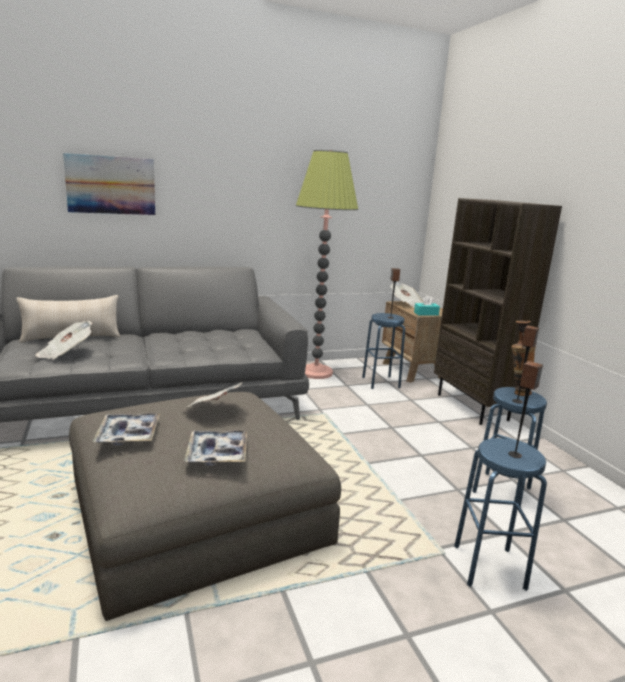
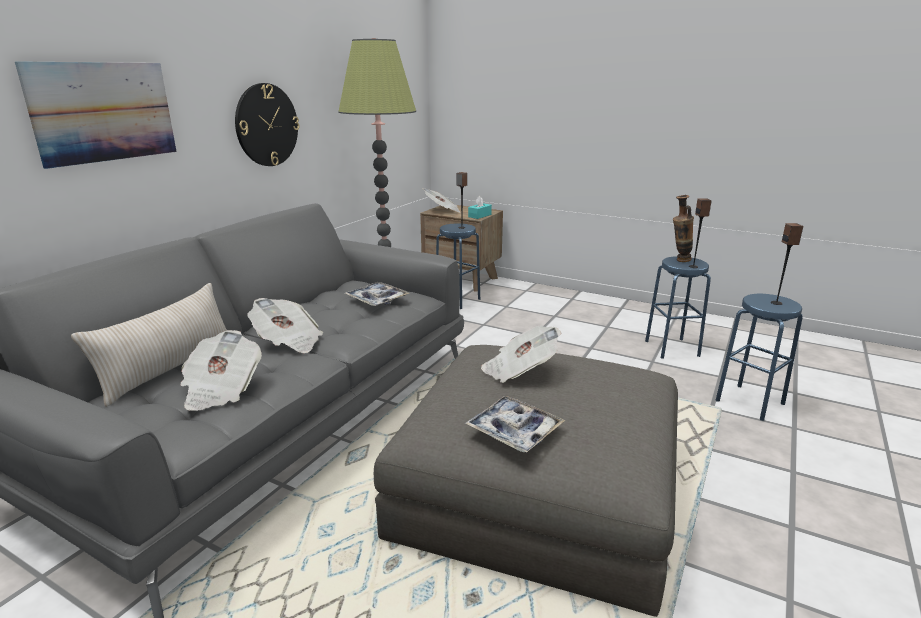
camera: 40 degrees left, 5 degrees up
tray [184,430,247,466] -> tray moved to [345,282,409,306]
brown bookcase [434,198,562,425] -> none
none -> wall clock [235,83,300,166]
none -> newspaper [247,298,323,353]

